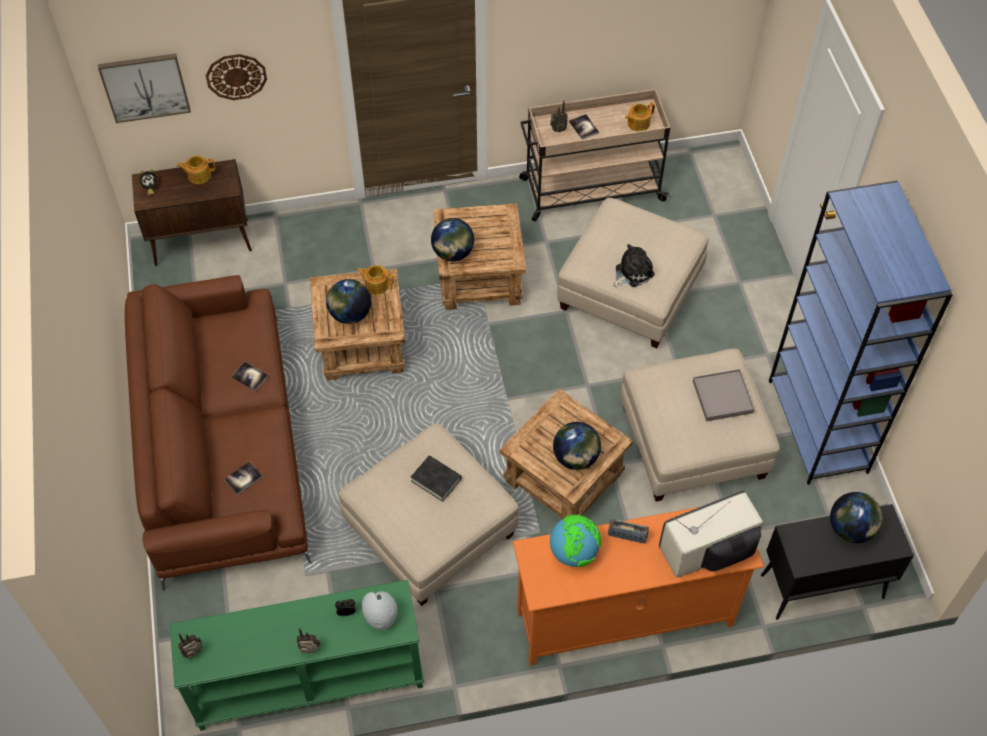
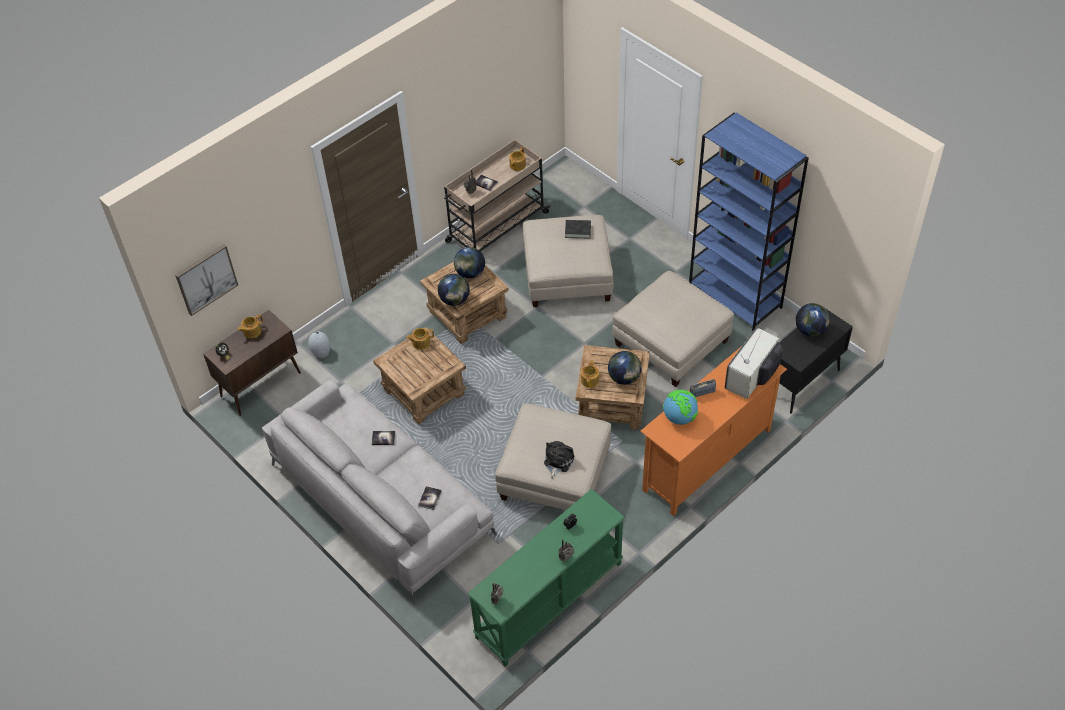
camera: 30 degrees left, 5 degrees down
brown sofa [125,275,312,591] -> grey sofa [262,380,497,604]
wall clock [206,54,267,100] -> none
globe [326,279,371,324] -> globe moved to [454,247,485,279]
grey vase [362,591,397,630] -> grey vase moved to [308,331,330,358]
black book [411,455,462,502] -> black book moved to [565,220,591,238]
plush toy [613,244,655,287] -> plush toy moved to [544,441,574,479]
grey tray [693,369,755,421] -> none
none -> teapot [581,360,599,388]

